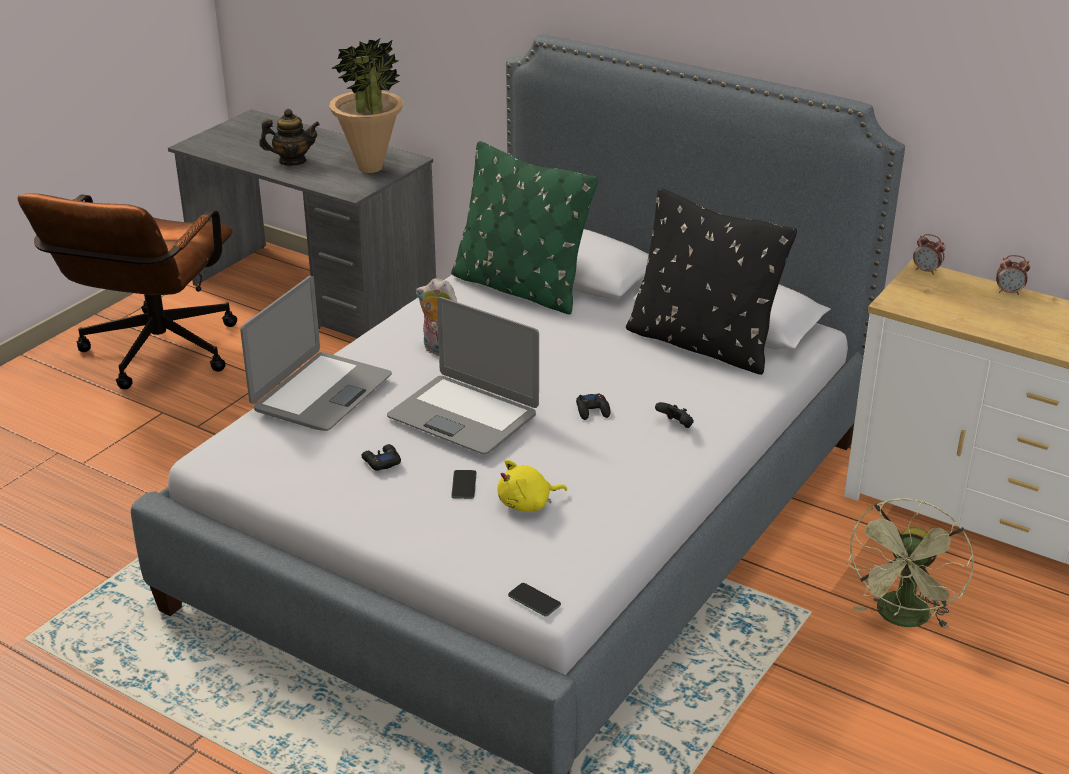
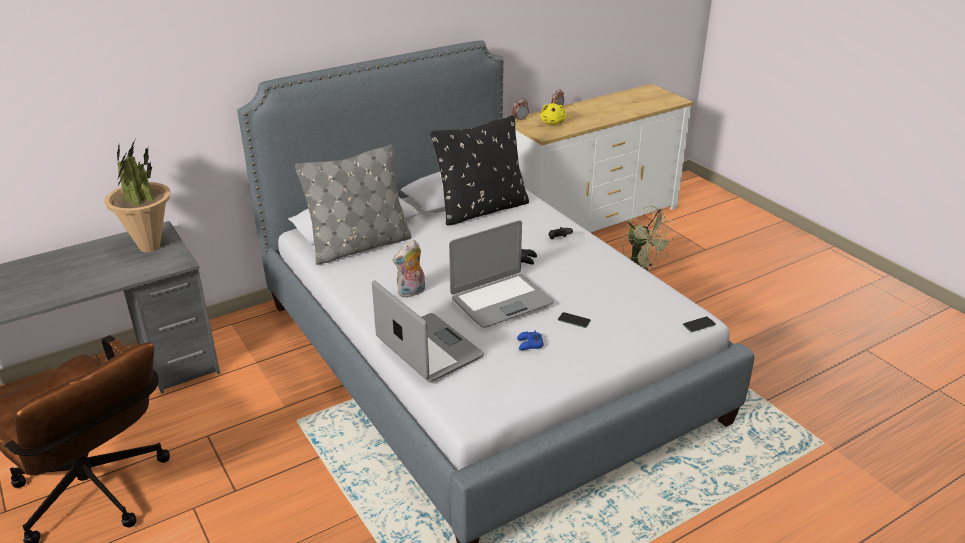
camera: 65 degrees left, 0 degrees up
teapot [259,109,320,166] -> none
black game controller [361,444,401,471] -> blue game controller [517,330,544,350]
green pillow [451,141,598,315] -> grey pillow [295,145,412,264]
yellow plush toy [498,460,567,512] -> yellow plush toy moved to [540,103,566,125]

